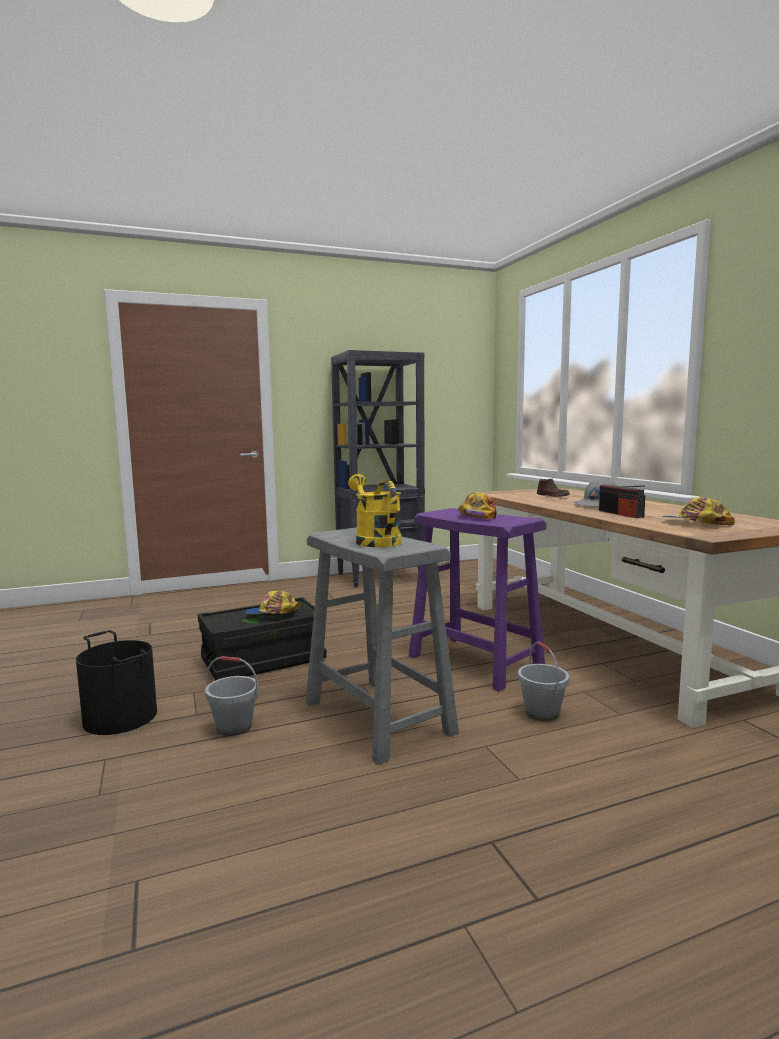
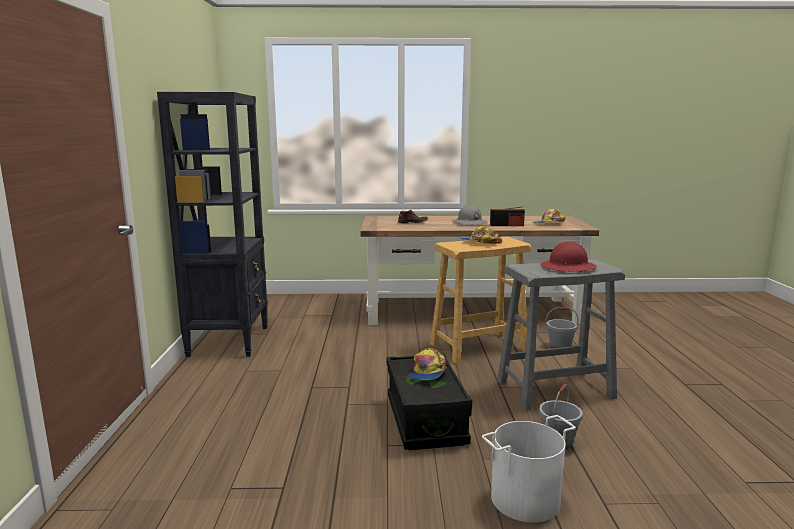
camera: 70 degrees left, 5 degrees up
black bucket [76,630,157,735] -> white bucket [482,415,576,523]
yellow watering can [348,474,402,547] -> red hard hat [540,242,597,272]
purple stool [409,508,546,692] -> beige stool [430,237,532,364]

